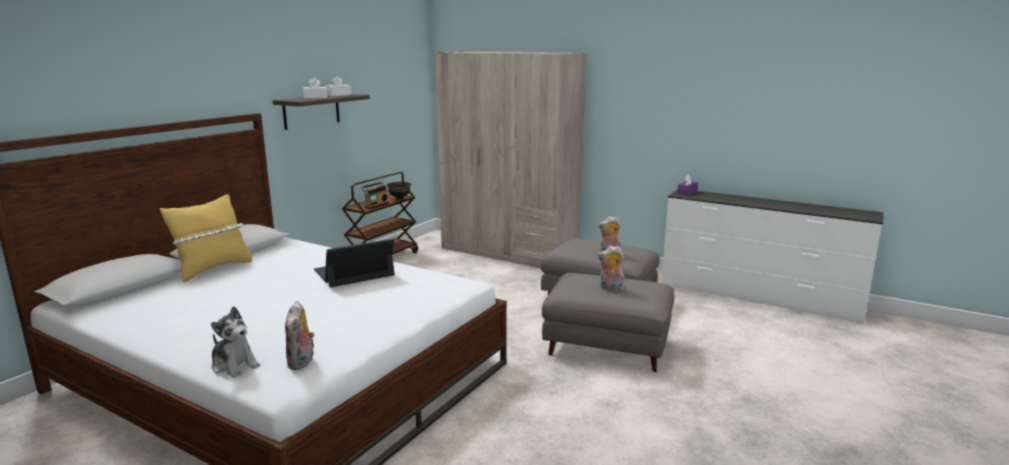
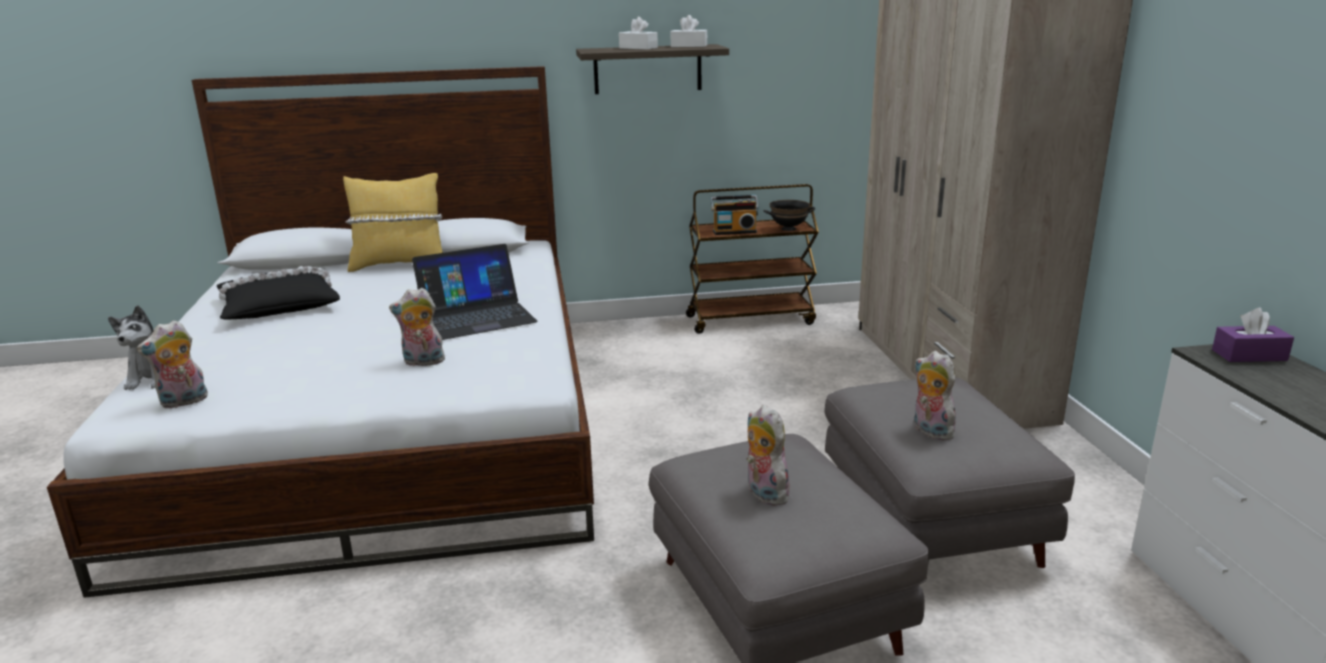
camera: 50 degrees right, 5 degrees up
laptop [314,239,394,287] -> laptop turned 135 degrees clockwise [412,244,538,340]
none -> black pillow [217,266,340,320]
none -> plush toy [389,288,445,366]

